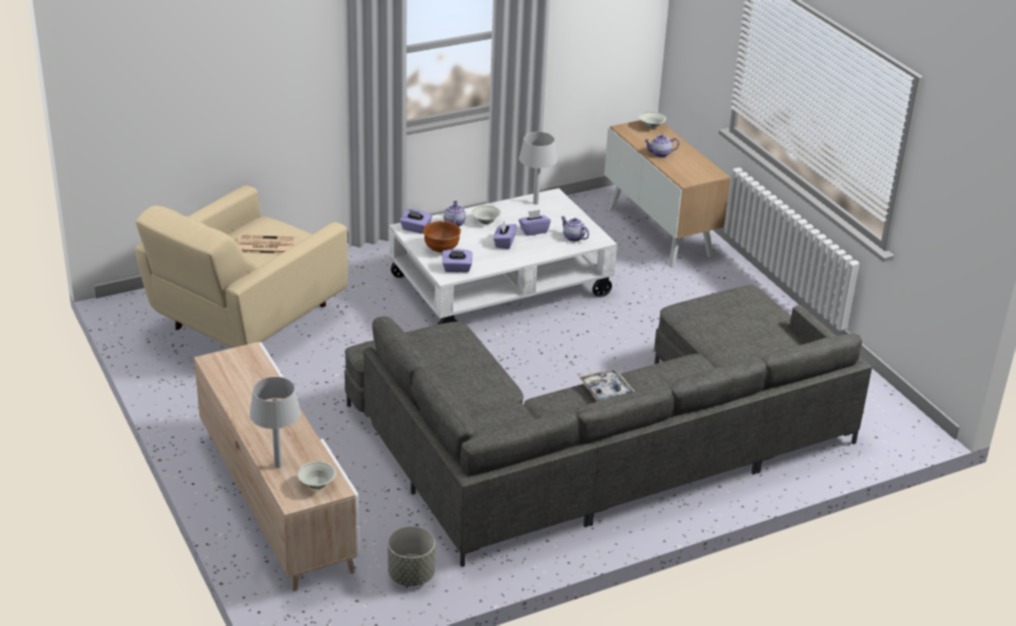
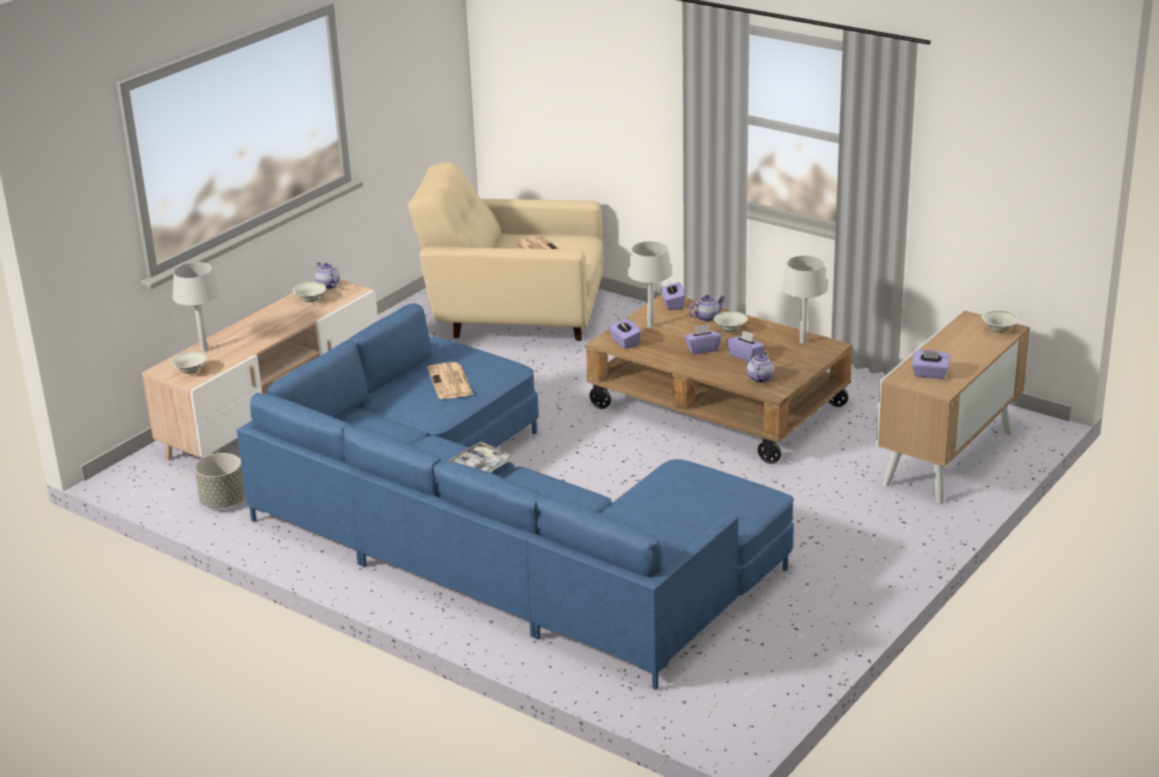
camera: 65 degrees right, 5 degrees down
grey sofa [344,285,872,567] -> blue sofa [237,303,794,690]
white coffee table [389,188,617,324] -> brown coffee table [586,294,853,464]
brown bowl [423,221,461,253] -> grey table lamp [627,241,673,328]
teapot [644,135,679,157] -> teapot moved to [315,262,340,289]
none -> white bowl [293,282,326,302]
none -> newspaper [427,362,473,399]
none -> purple tissue box [912,350,950,379]

